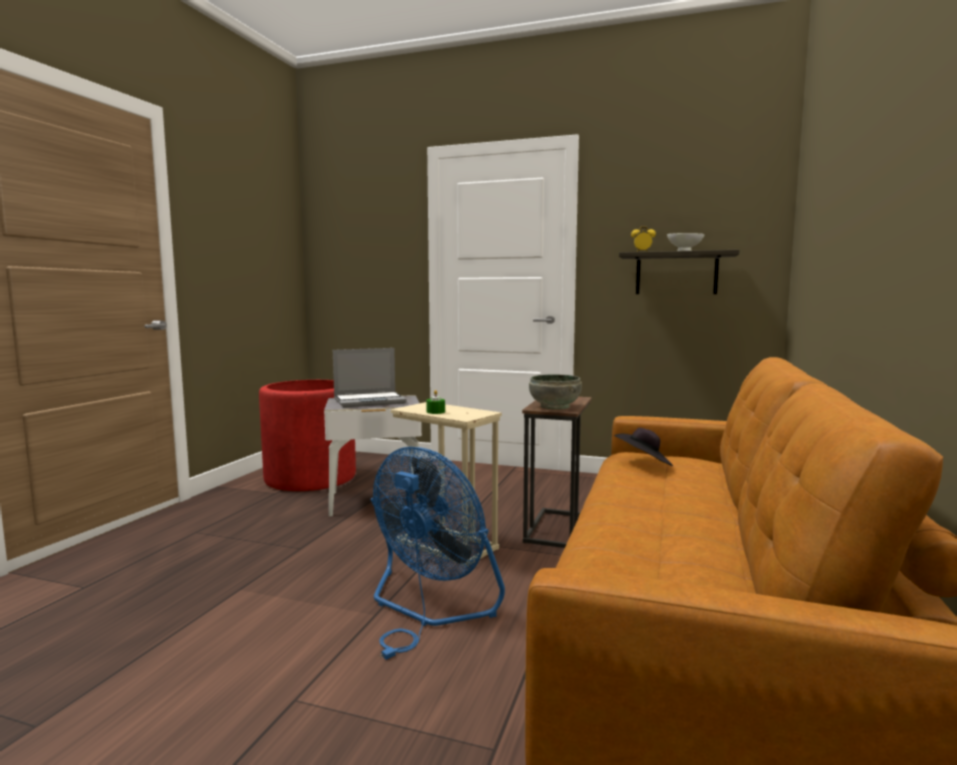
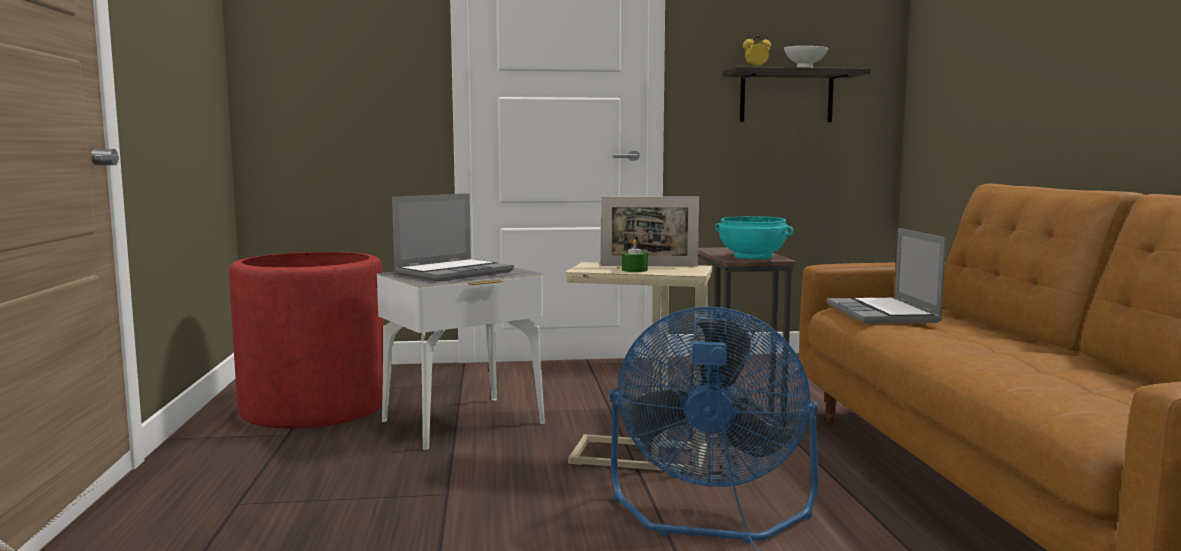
camera: 25 degrees left, 0 degrees up
grey bowl [529,375,582,410] -> turquoise bowl [715,216,794,259]
black hat [614,428,673,466] -> laptop [827,228,946,324]
none -> picture frame [601,196,699,267]

